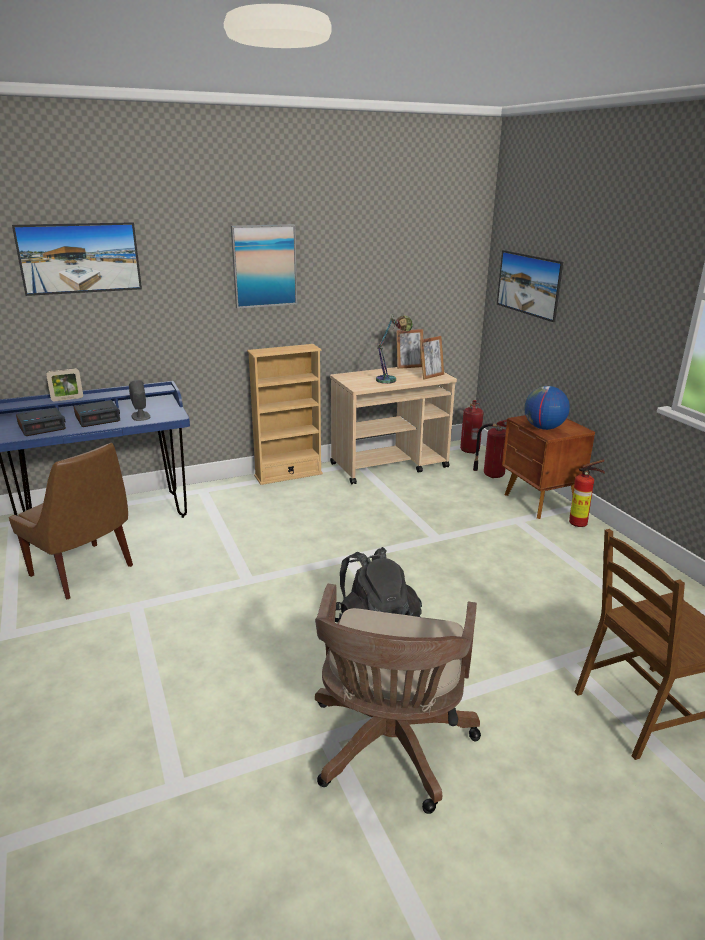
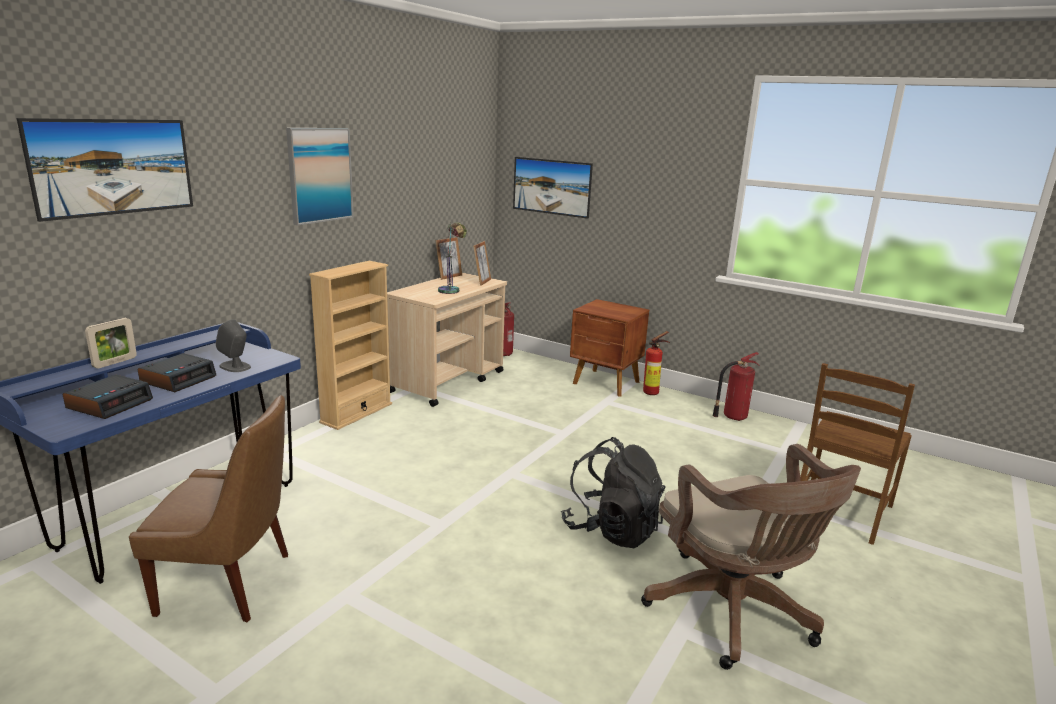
camera: 35 degrees left, 5 degrees down
fire extinguisher [473,419,507,478] -> fire extinguisher moved to [712,352,759,421]
globe [524,386,570,430] -> none

